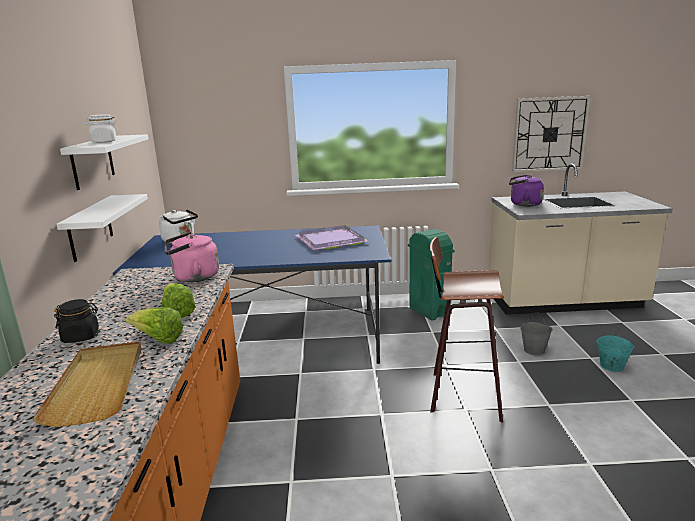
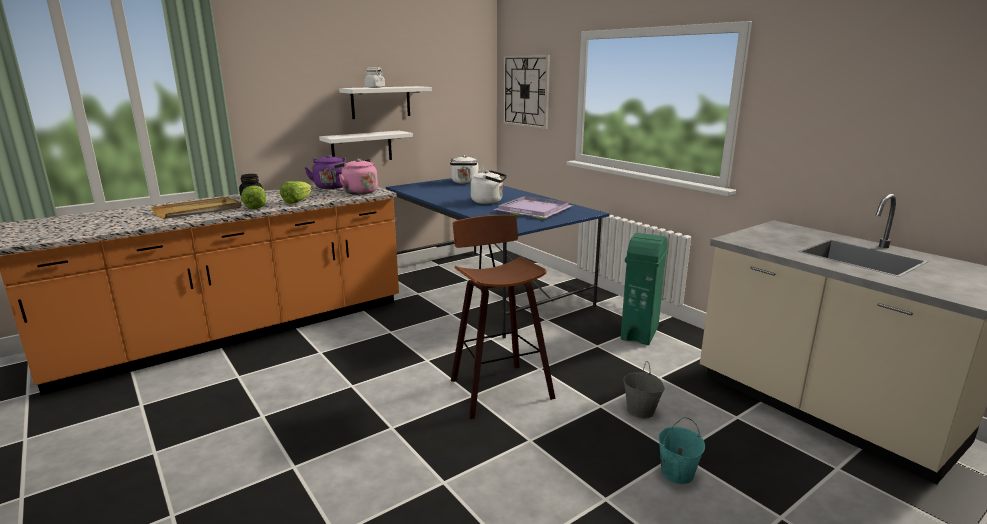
camera: 55 degrees right, 0 degrees up
purple kettle [509,174,544,207] -> purple kettle moved to [304,155,346,189]
wall clock [512,96,591,172] -> wall clock moved to [503,55,550,129]
none -> white kettle [471,170,507,204]

